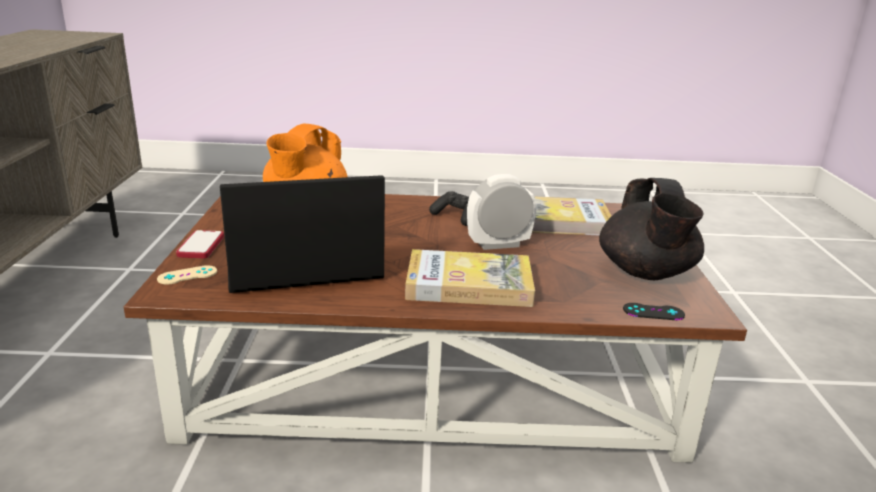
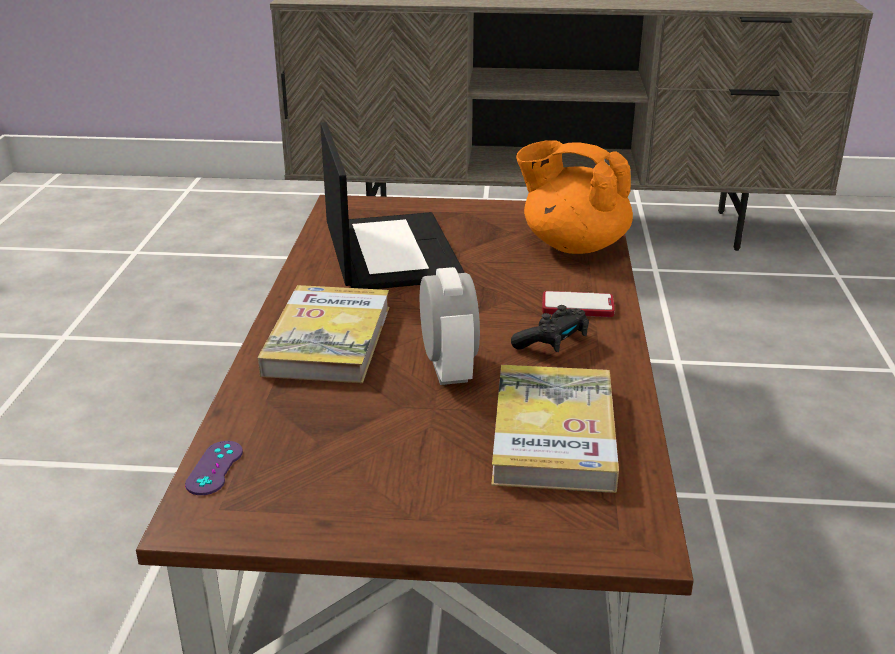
camera: 95 degrees right, 5 degrees up
beige game controller [157,265,217,284] -> none
phone [176,230,224,259] -> phone moved to [542,291,615,317]
black teapot [599,178,704,280] -> none
black game controller [623,303,685,320] -> purple game controller [185,441,243,495]

